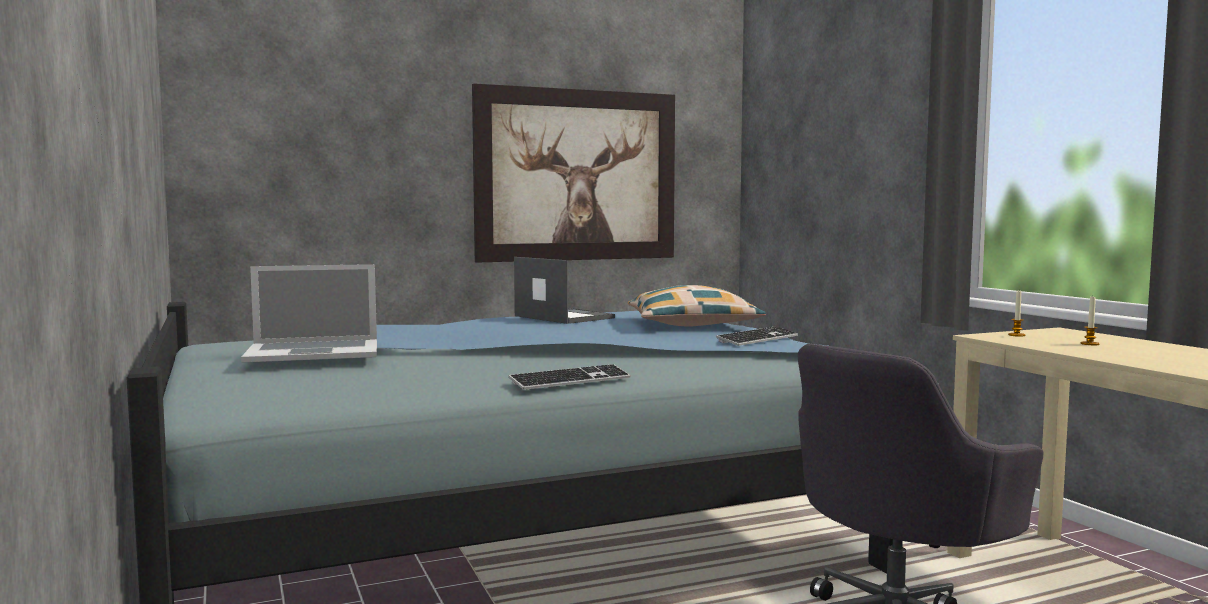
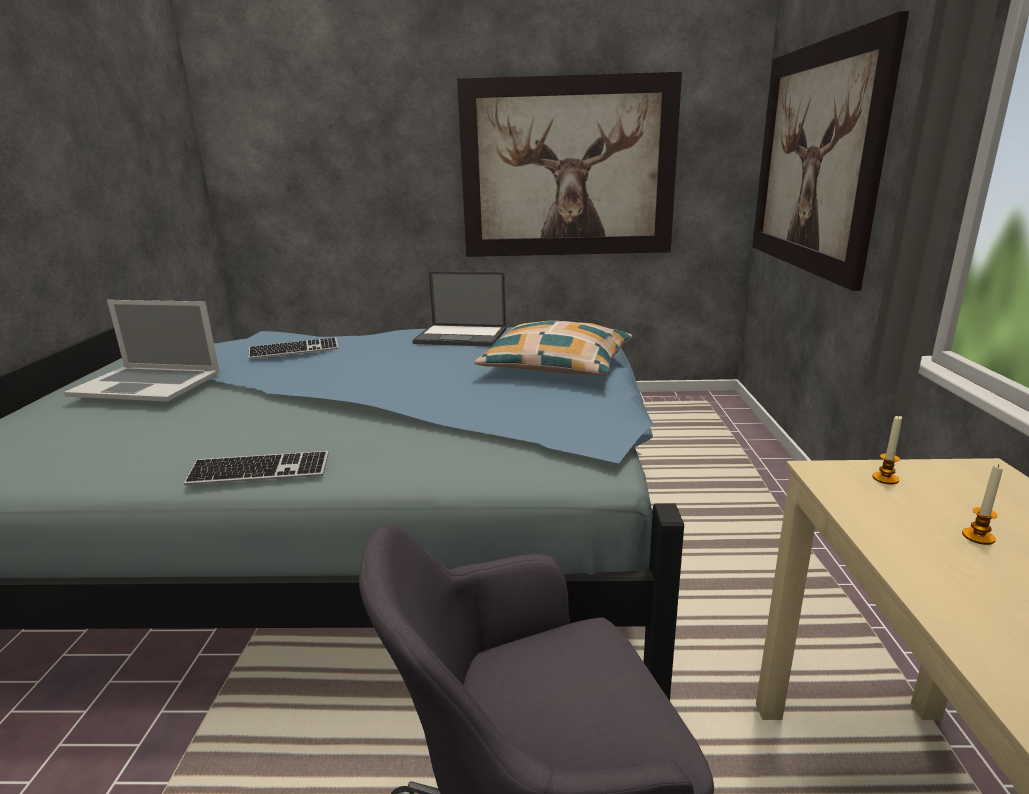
camera: 25 degrees right, 15 degrees up
laptop [514,257,615,324] -> laptop turned 120 degrees clockwise [413,271,506,347]
keyboard [716,326,798,346] -> keyboard moved to [249,337,339,359]
none -> picture [752,11,909,291]

